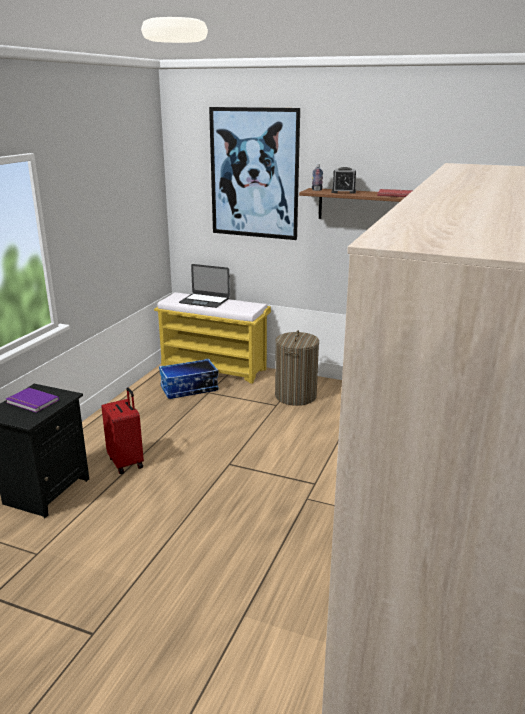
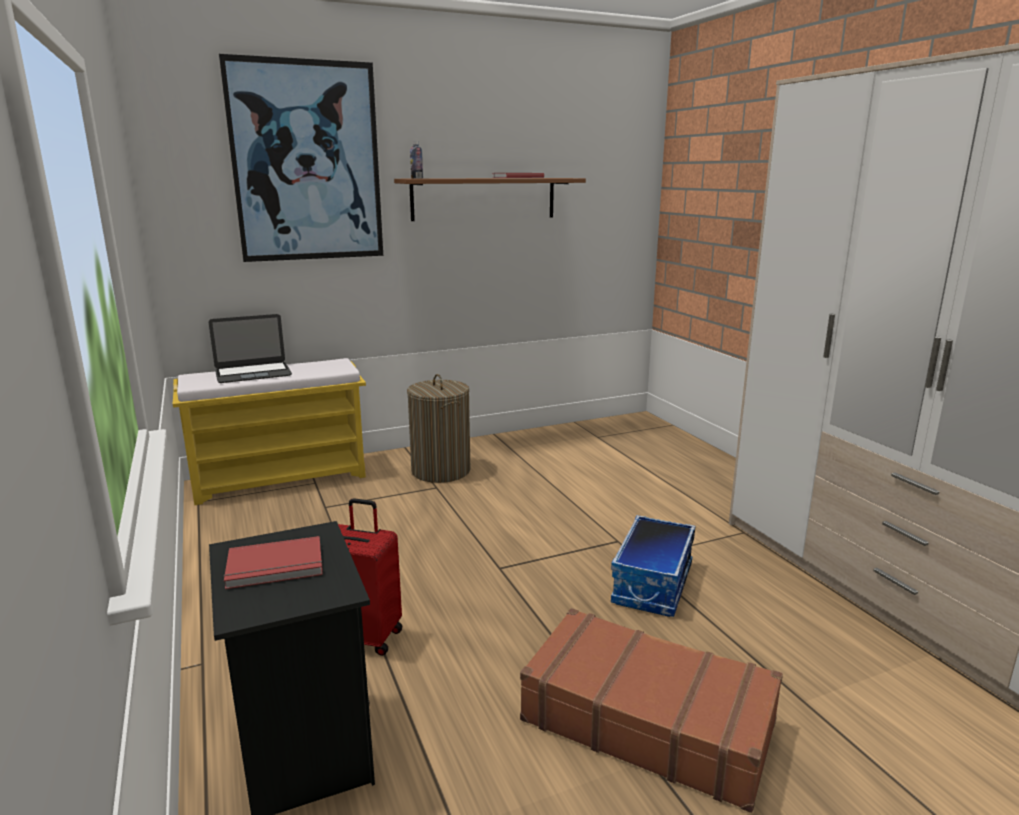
camera: 45 degrees left, 5 degrees down
purple book [6,388,59,412] -> red book [224,536,323,589]
storage box [159,359,219,399] -> storage box moved to [611,515,695,617]
alarm clock [332,167,356,194] -> none
none -> brown suitcase [520,608,783,813]

